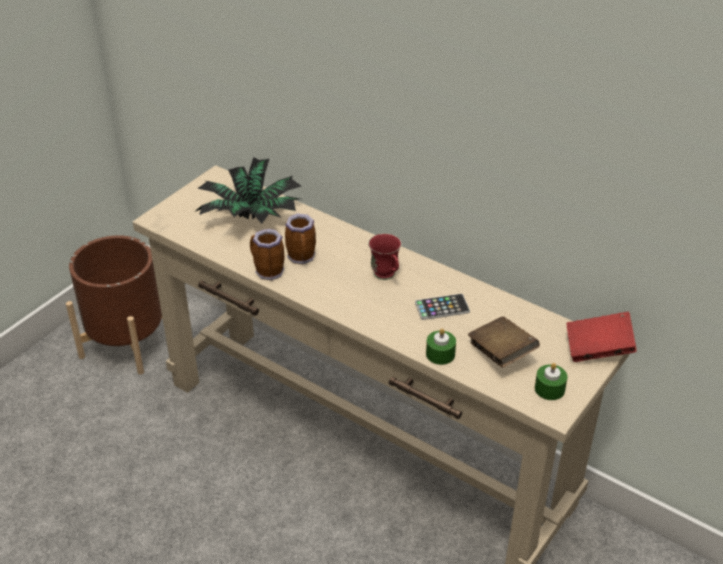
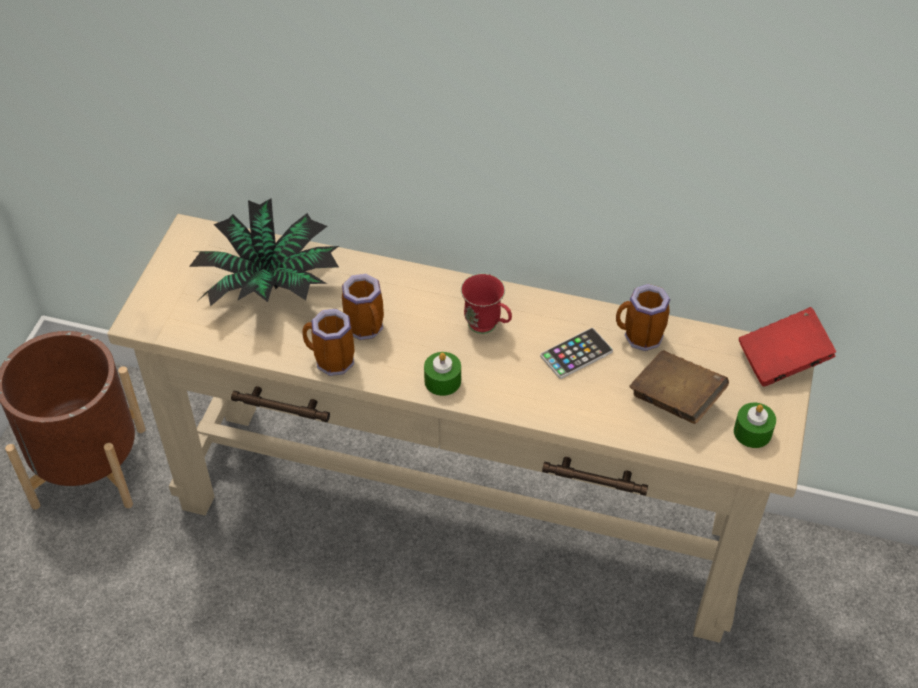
camera: 20 degrees left, 10 degrees up
green candle [426,328,456,365] -> green candle moved to [424,352,461,396]
none -> mug [616,284,670,351]

